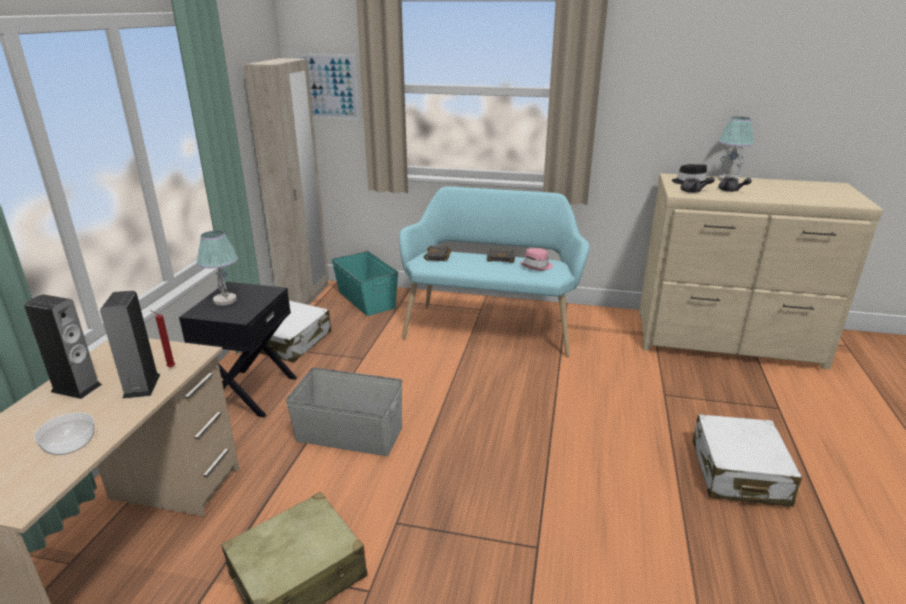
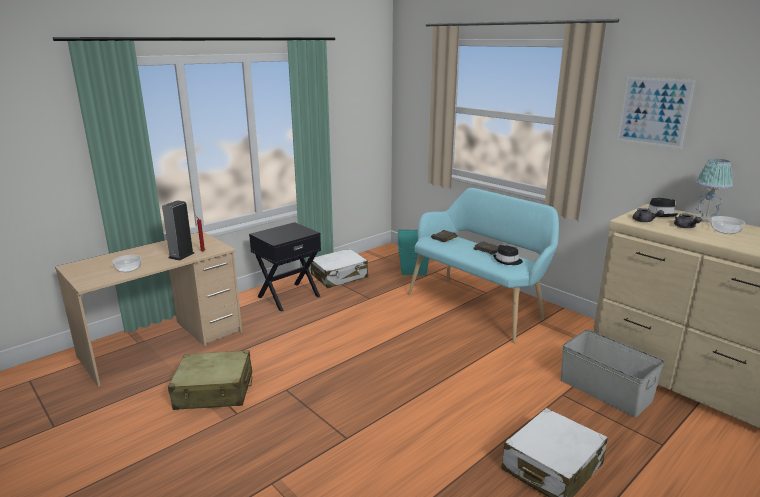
camera: 35 degrees right, 5 degrees down
speaker [24,294,102,399] -> none
table lamp [197,231,238,306] -> none
beige wardrobe [244,58,329,305] -> none
grey storage box [286,367,403,456] -> grey storage box moved to [561,329,664,418]
picture [296,53,360,120] -> picture moved to [617,77,695,149]
pink hat [520,248,553,271] -> black hat [493,245,523,265]
none -> bowl [711,216,745,234]

